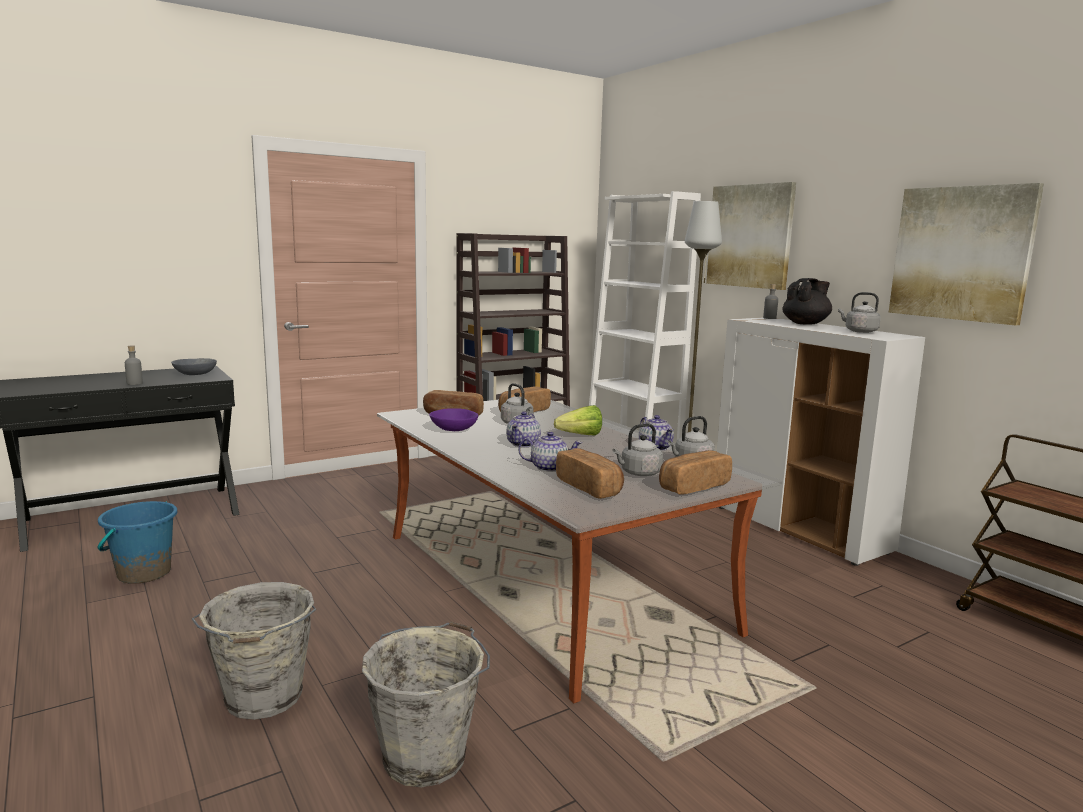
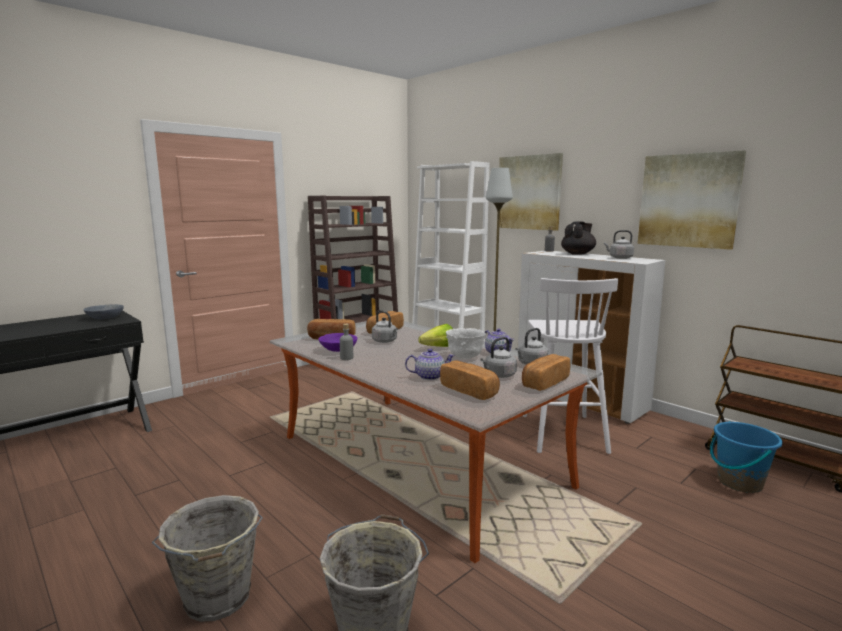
camera: 10 degrees left, 0 degrees up
blue bucket [97,501,177,584] -> blue bucket moved to [710,421,783,493]
grey bottle [125,345,143,385] -> grey bottle moved to [340,324,353,360]
teapot [506,411,541,448] -> none
none -> white bowl [446,328,486,359]
none -> white stool [523,278,618,454]

